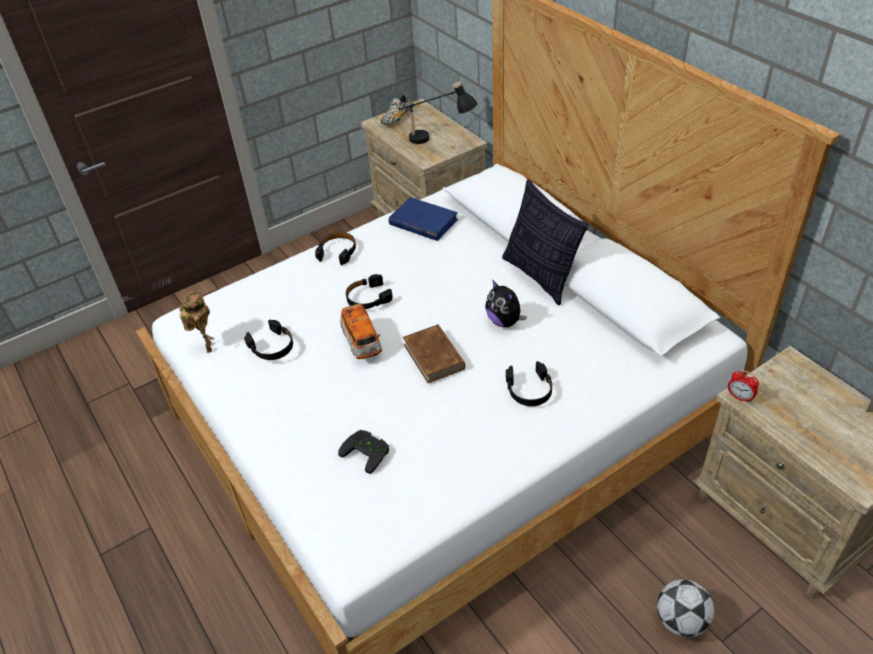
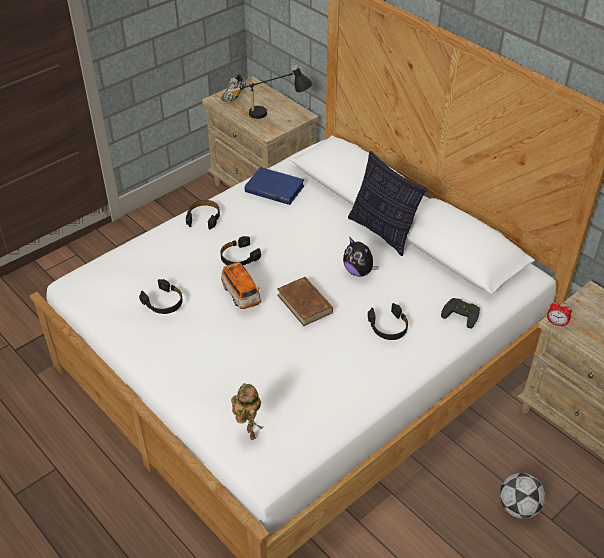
camera: 10 degrees left, 0 degrees up
toy robot [179,291,214,353] -> toy robot moved to [231,383,264,440]
black game controller [338,430,389,474] -> black game controller moved to [441,298,480,329]

